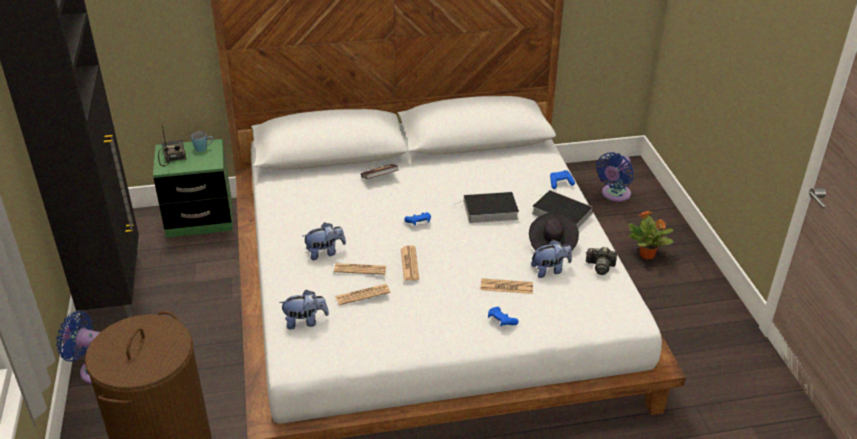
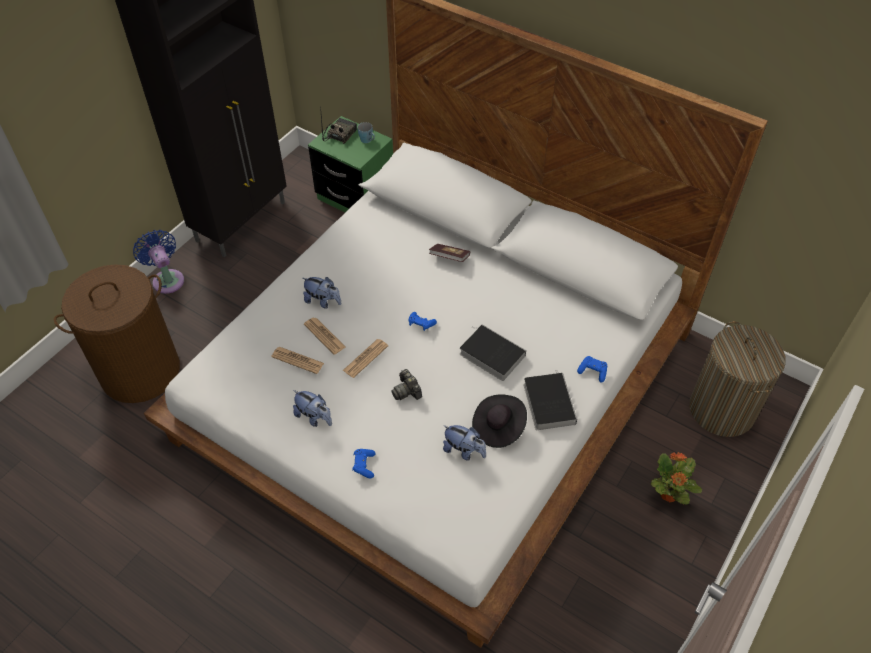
camera: 45 degrees right, 15 degrees up
plush toy [279,290,329,330] -> plush toy moved to [293,390,332,427]
newspaper [480,278,533,294] -> none
camera [586,247,617,275] -> camera moved to [391,369,422,400]
blue fan [596,152,634,202] -> laundry basket [689,321,786,437]

